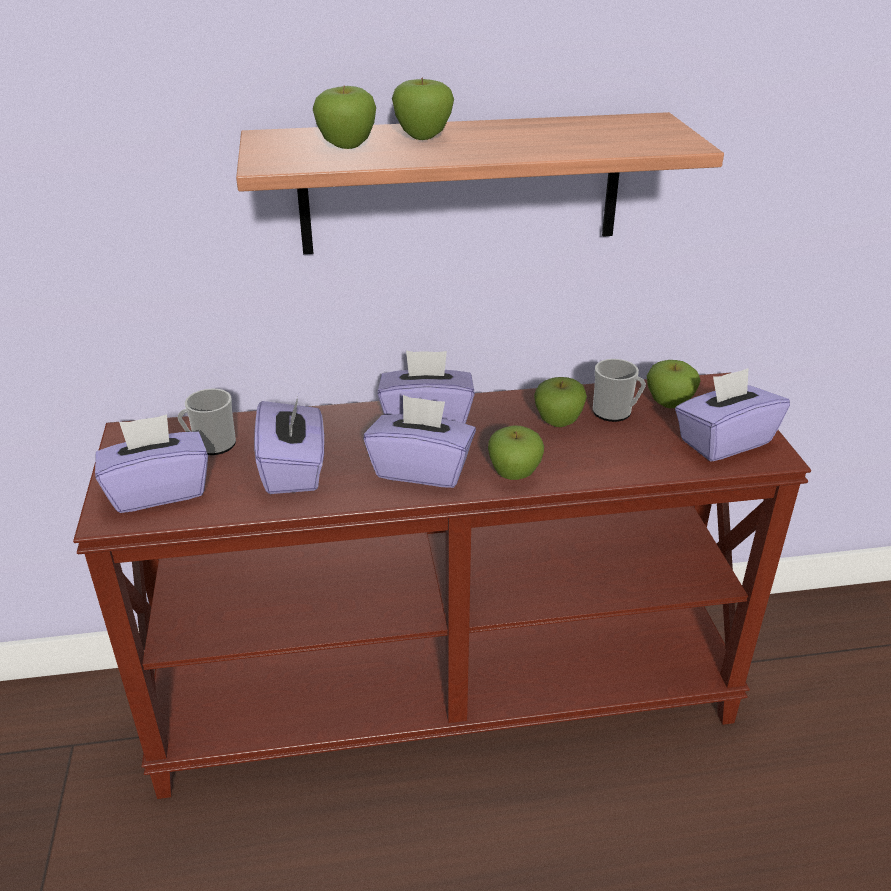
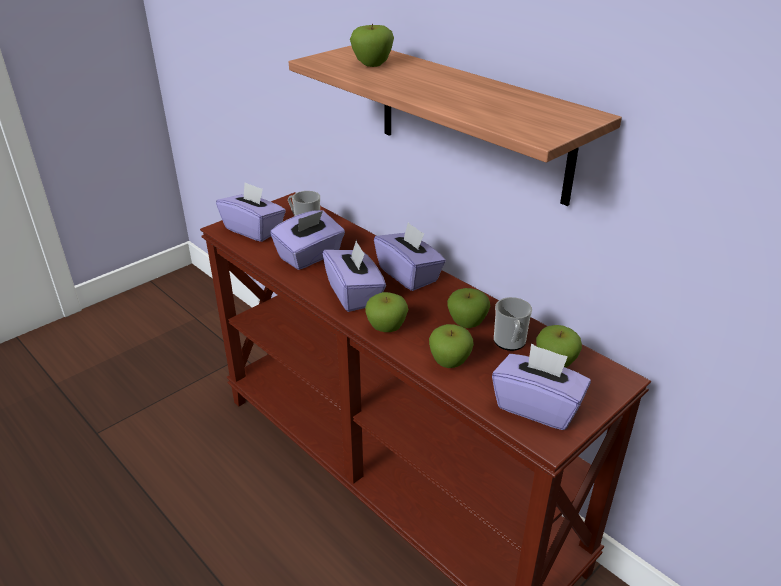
camera: 55 degrees right, 0 degrees up
apple [392,77,454,140] -> apple moved to [429,324,474,368]

